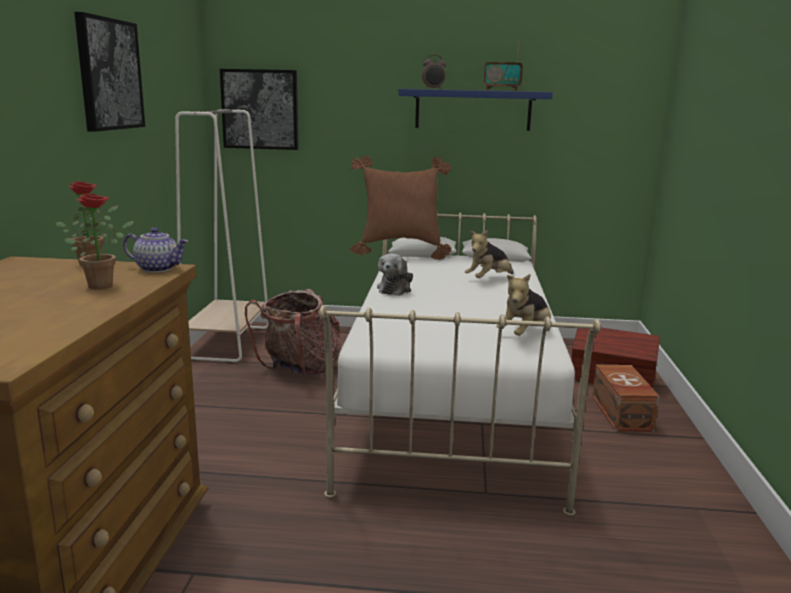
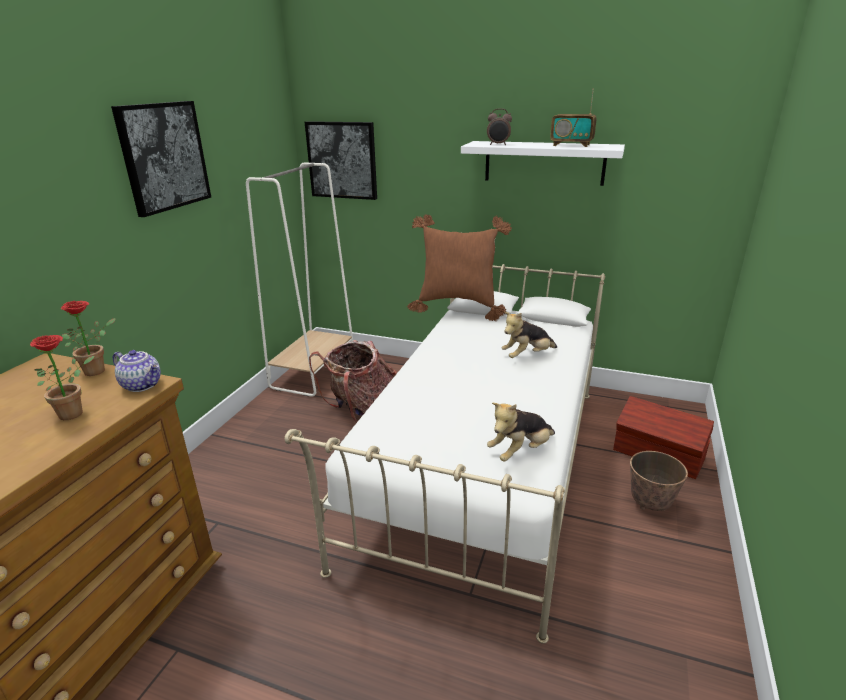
camera: 15 degrees right, 10 degrees up
plush toy [377,253,413,296] -> none
blue shelf [398,89,553,131] -> white shelf [461,141,625,186]
brown storage box [592,365,659,432] -> planter [630,451,688,511]

